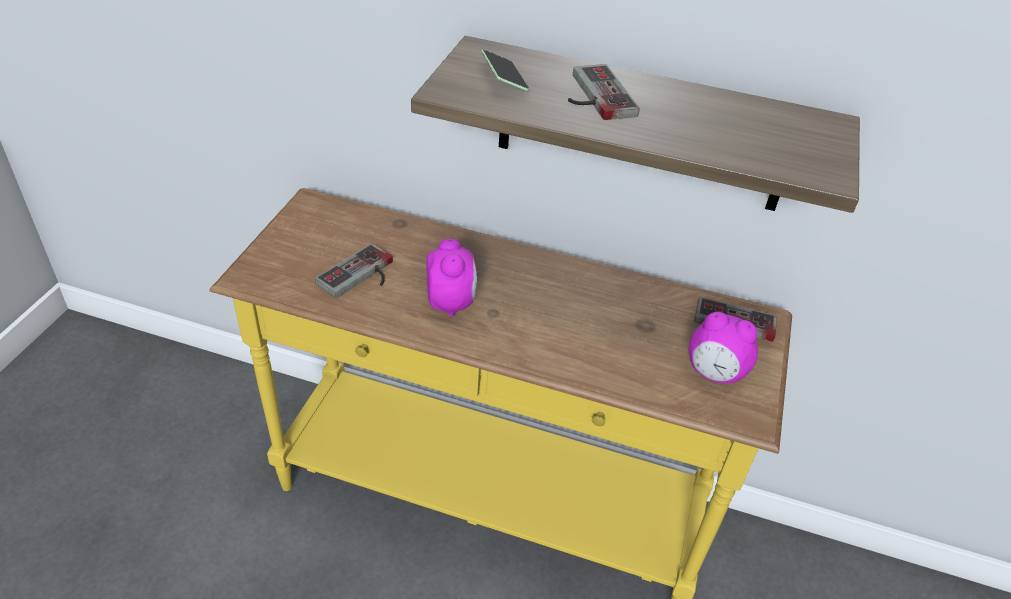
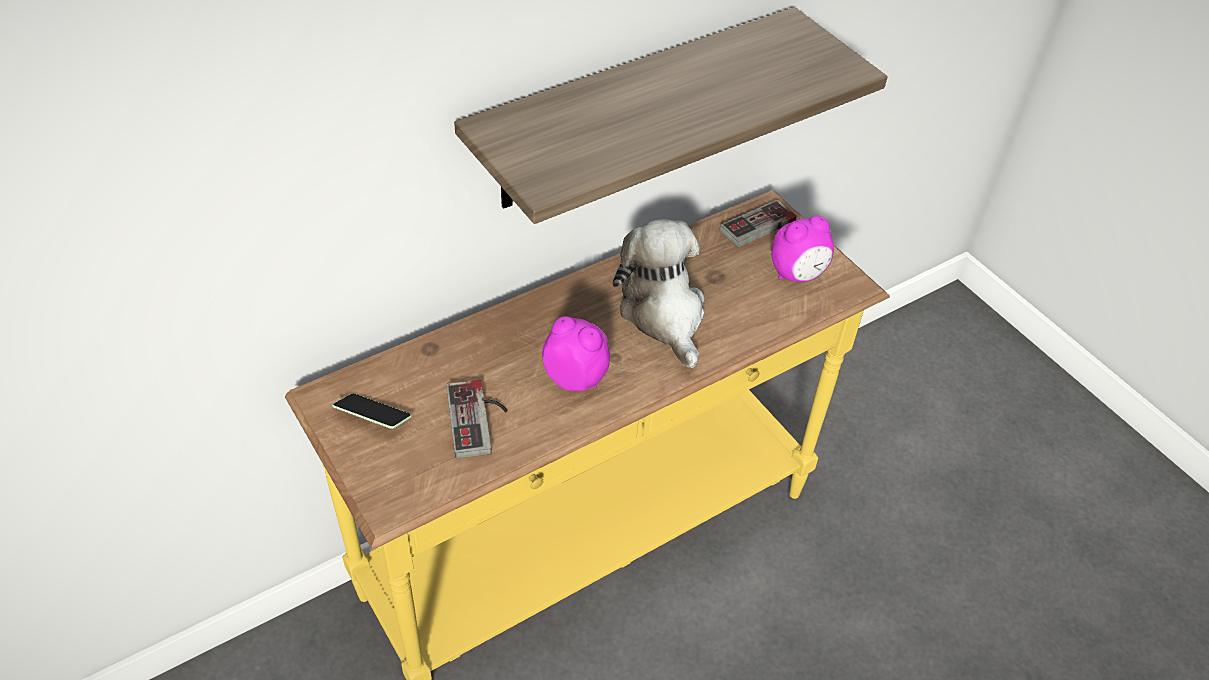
camera: 50 degrees left, 5 degrees up
phone [481,49,530,91] -> phone moved to [332,393,412,429]
game controller [568,64,640,120] -> none
none -> plush toy [613,219,705,368]

